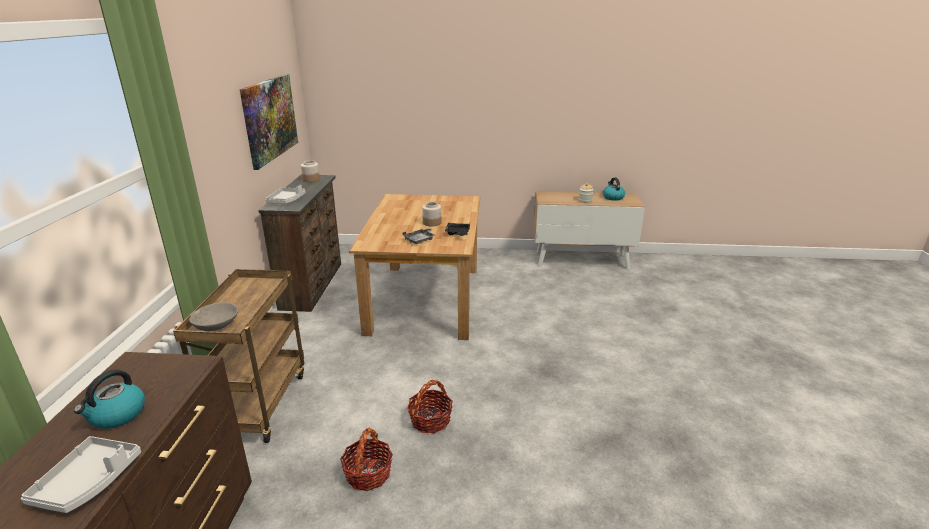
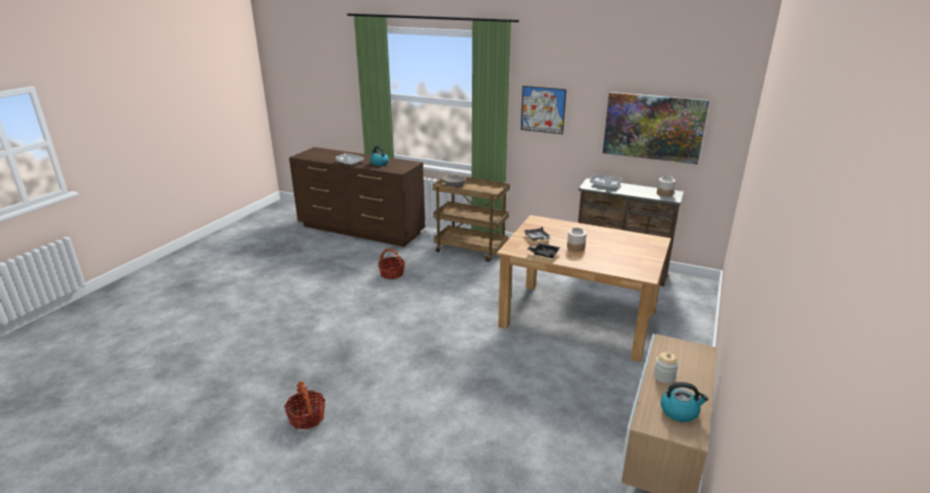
camera: 110 degrees right, 0 degrees up
basket [407,380,453,433] -> basket moved to [284,381,326,429]
none -> picture [521,86,566,134]

